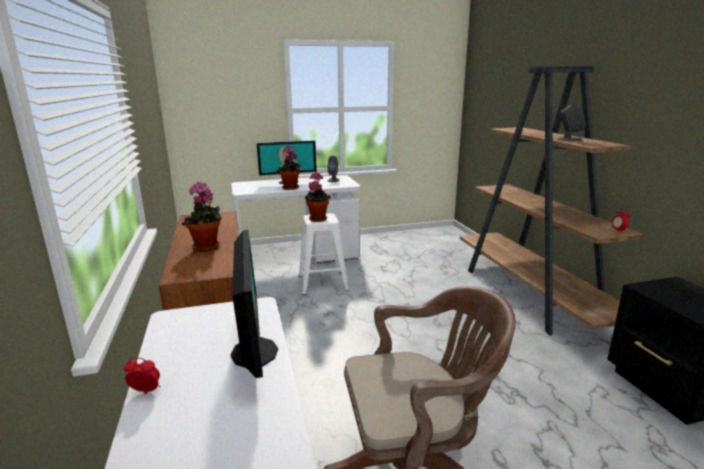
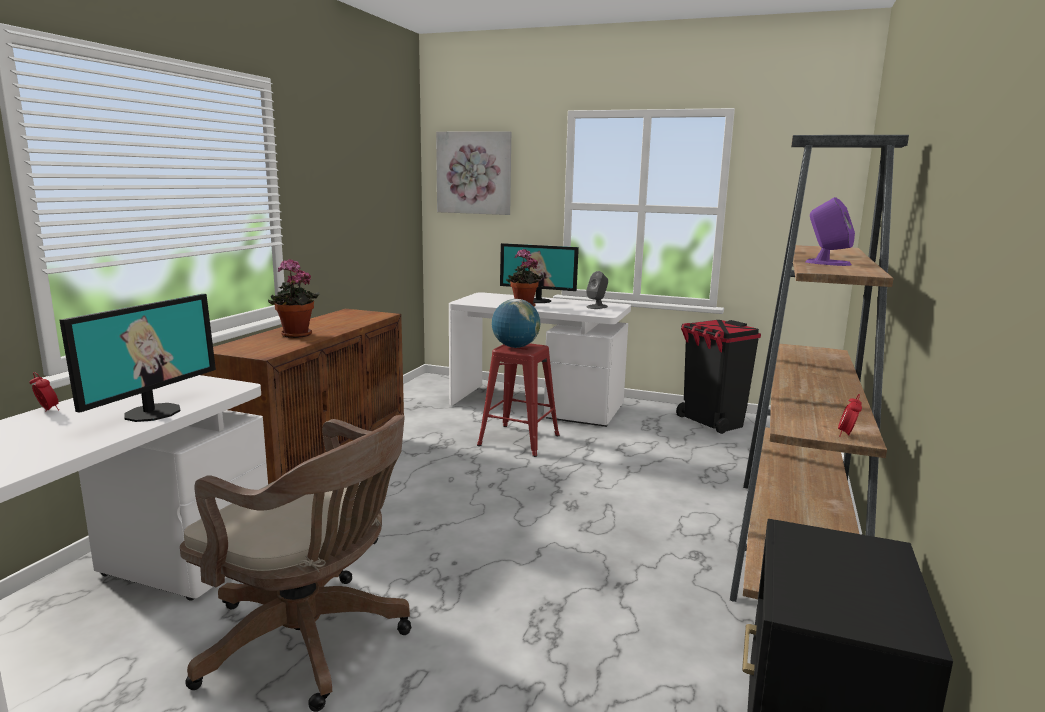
camera: 35 degrees right, 5 degrees down
white stool [299,213,349,295] -> red stool [477,343,560,457]
potted plant [305,172,330,222] -> globe [491,299,540,348]
grey speaker [557,103,586,141] -> purple speaker [806,197,855,266]
none -> picture [436,131,511,215]
none -> black trash can [676,320,761,434]

